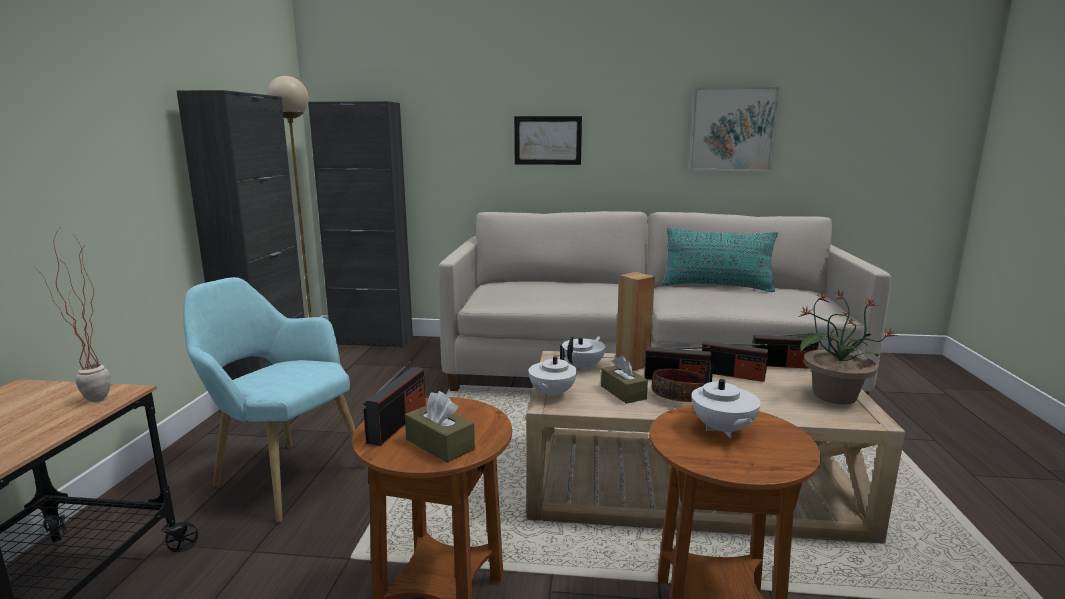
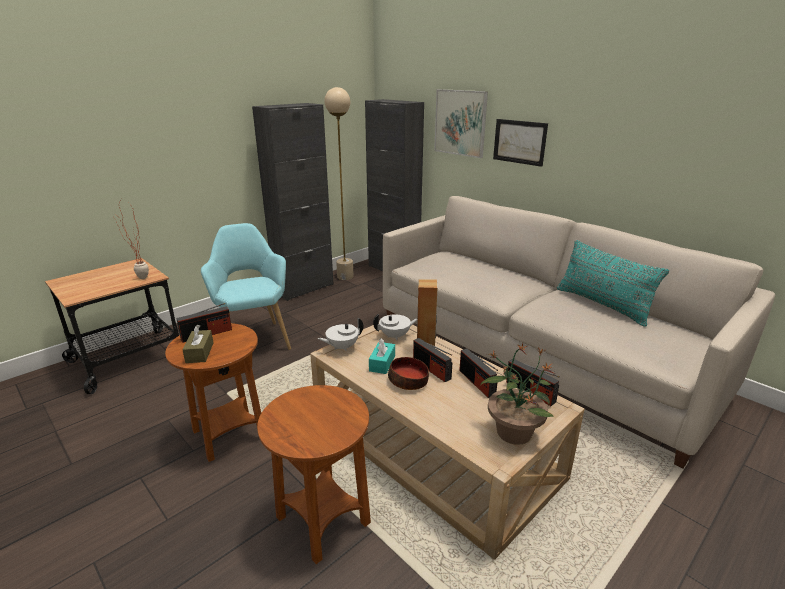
camera: 40 degrees right, 10 degrees up
brown tissue box [601,355,648,404] -> turquoise tissue box [369,338,395,374]
picture [689,87,779,171] -> picture moved to [434,89,488,158]
white teapot [691,363,761,438] -> none

